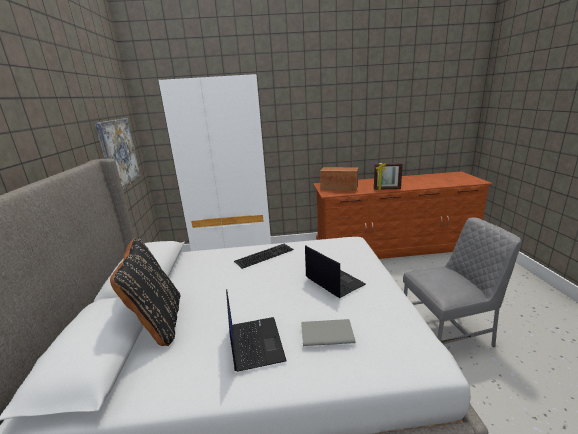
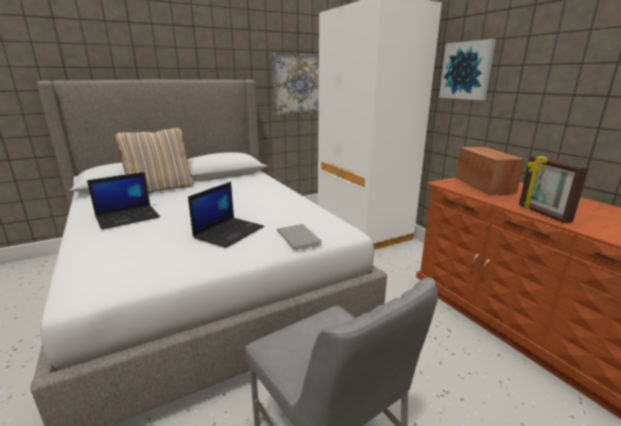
camera: 65 degrees right, 0 degrees up
black pillow [110,238,180,346] -> beige pillow [115,128,193,193]
keyboard [234,244,294,269] -> none
grey book [301,319,356,346] -> grey book moved to [277,224,322,250]
none -> picture [439,39,496,100]

